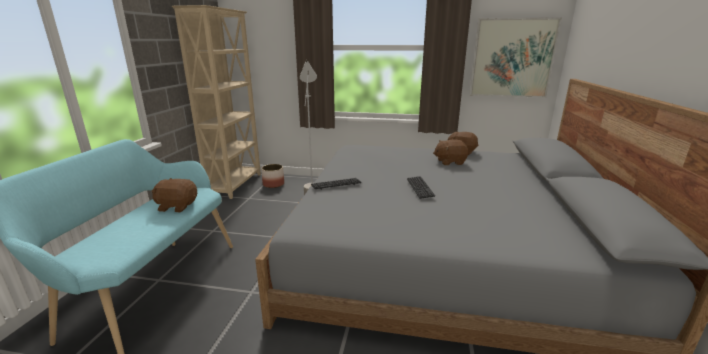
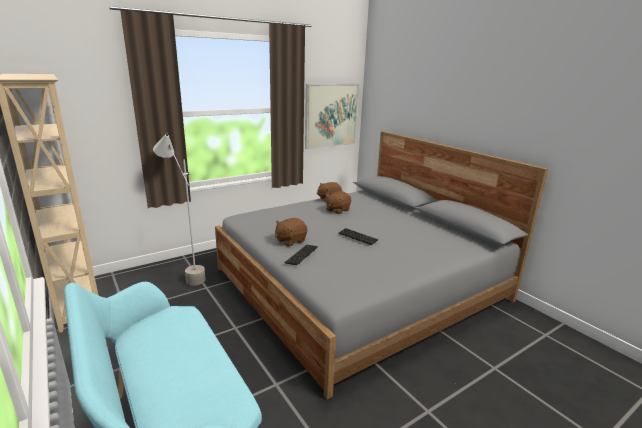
camera: 45 degrees left, 0 degrees up
brown plush toy [152,178,197,212] -> brown plush toy moved to [275,218,307,246]
planter [261,164,284,188] -> none

